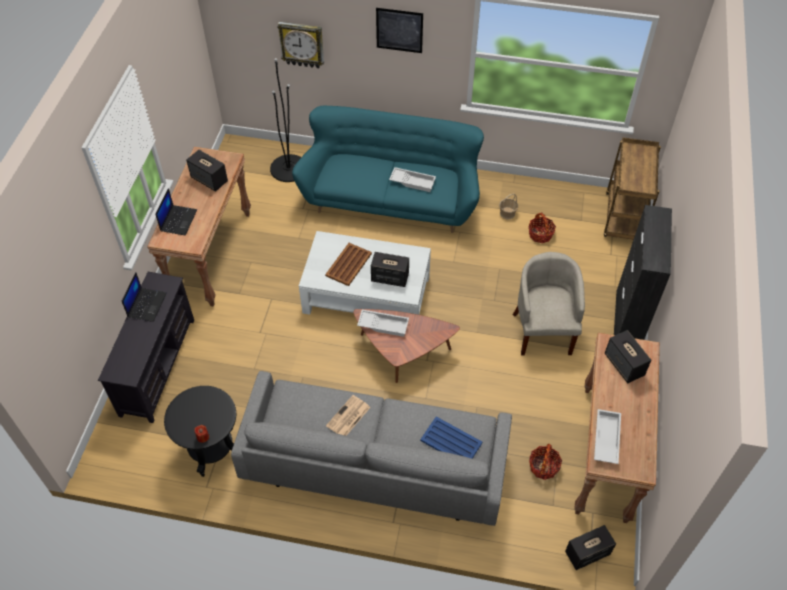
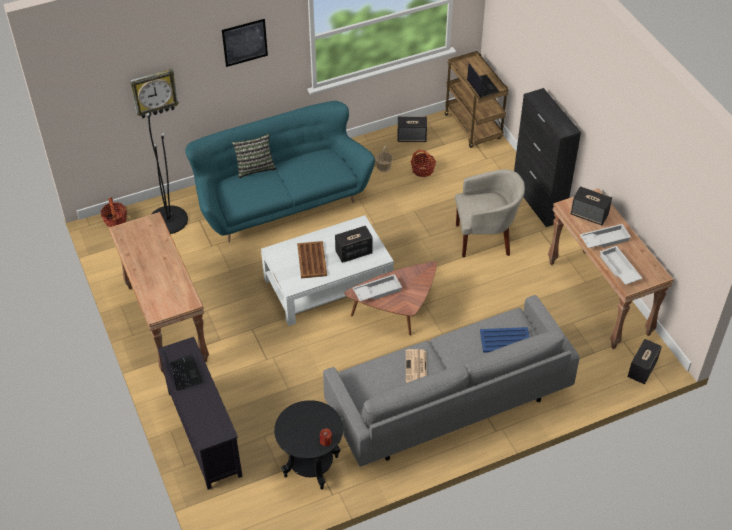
camera: 35 degrees left, 5 degrees down
laptop [156,188,197,236] -> laptop moved to [467,63,499,97]
speaker [186,150,228,192] -> speaker moved to [398,116,427,142]
white tray [389,167,436,192] -> white tray moved to [580,224,631,248]
beige armchair [513,252,585,355] -> beige armchair turned 120 degrees clockwise [455,169,525,257]
basket [529,444,562,480] -> basket moved to [100,197,127,227]
none -> pillow [232,134,277,178]

